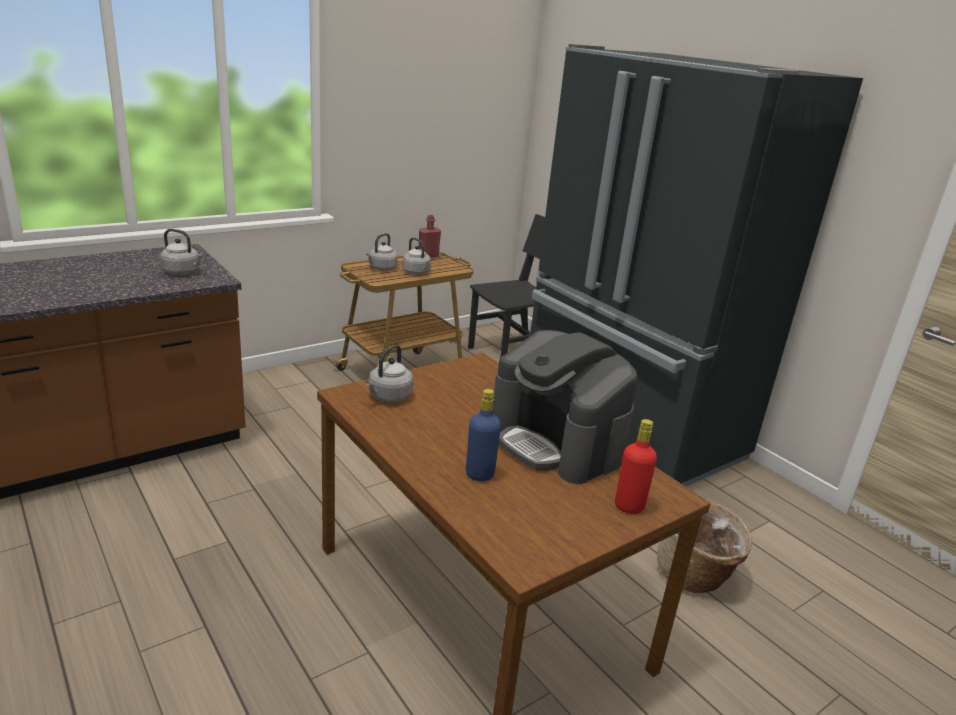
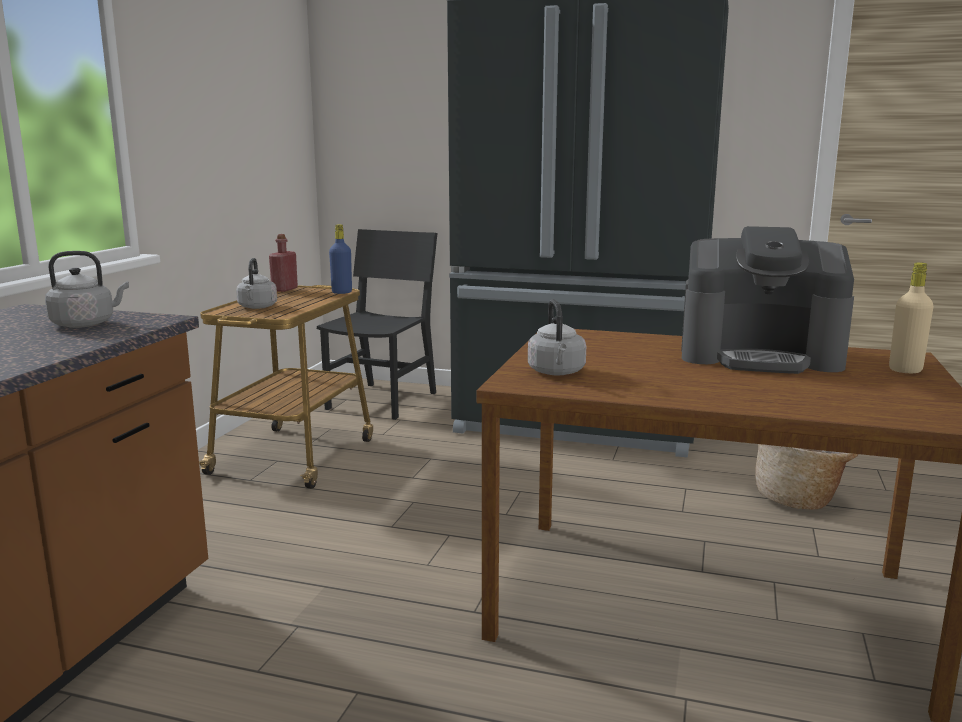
camera: 35 degrees left, 10 degrees down
grey kettle [402,237,431,275] -> none
blue bottle [466,389,501,481] -> blue bottle moved to [329,224,352,294]
red bottle [615,419,657,514] -> beige bottle [889,262,933,373]

